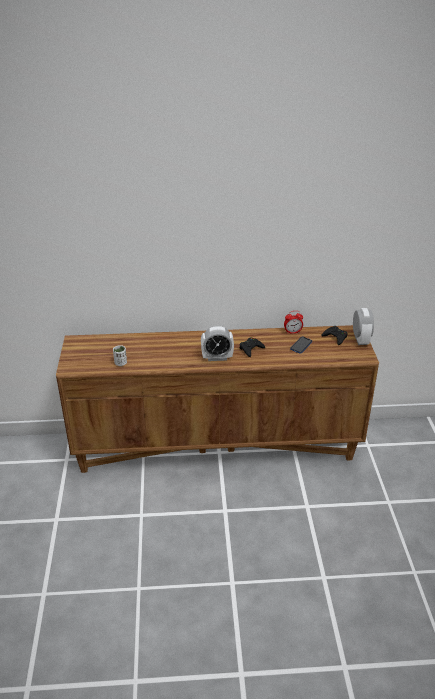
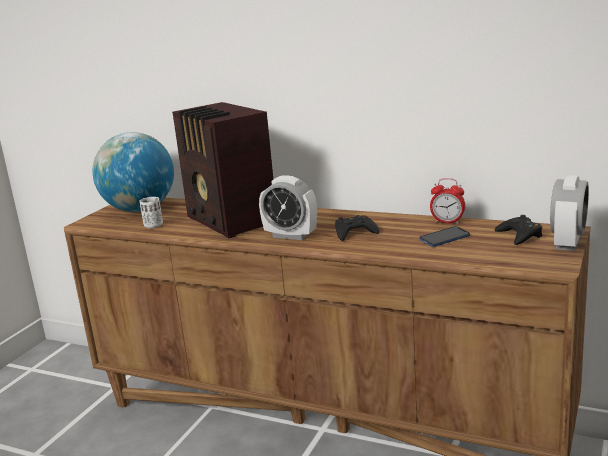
camera: 30 degrees right, 15 degrees down
none -> globe [93,132,174,212]
none -> radio [173,102,273,238]

